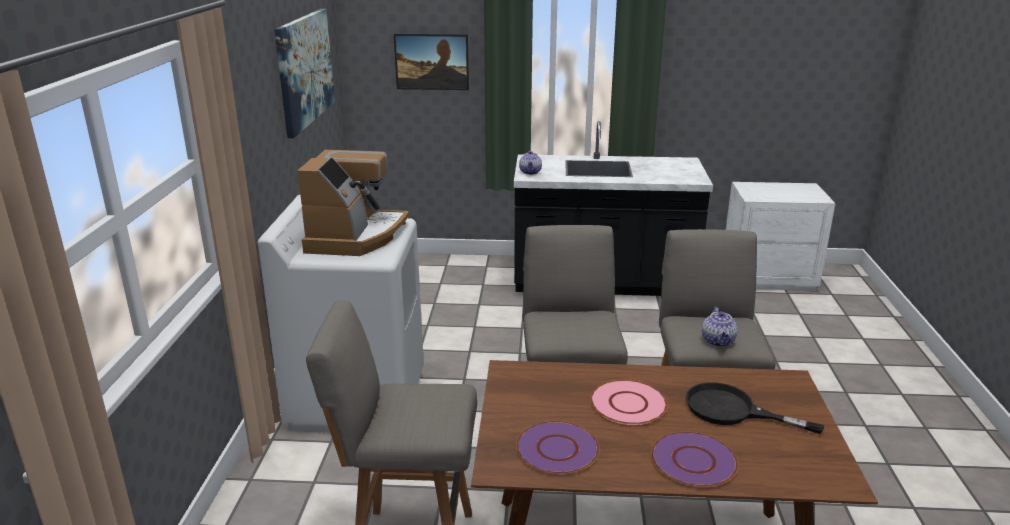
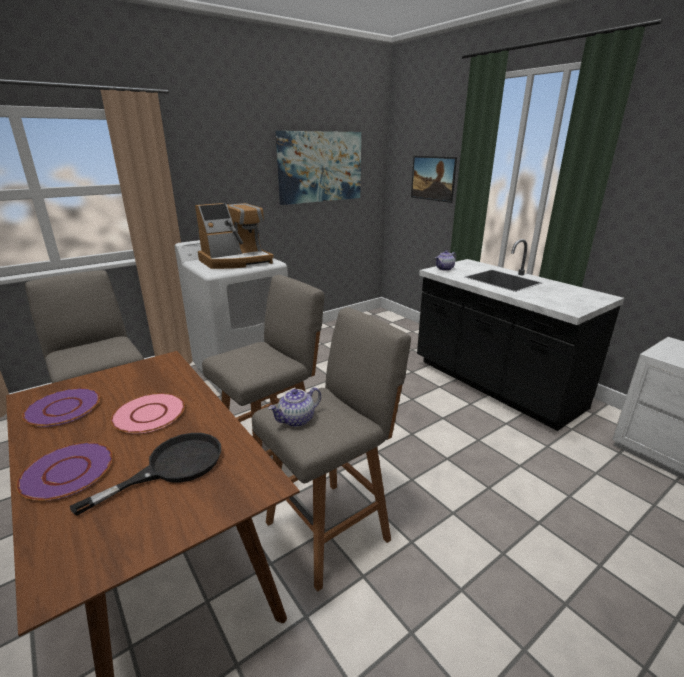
camera: 50 degrees right, 0 degrees up
black frying pan [686,382,824,434] -> black frying pan turned 60 degrees clockwise [70,433,221,516]

